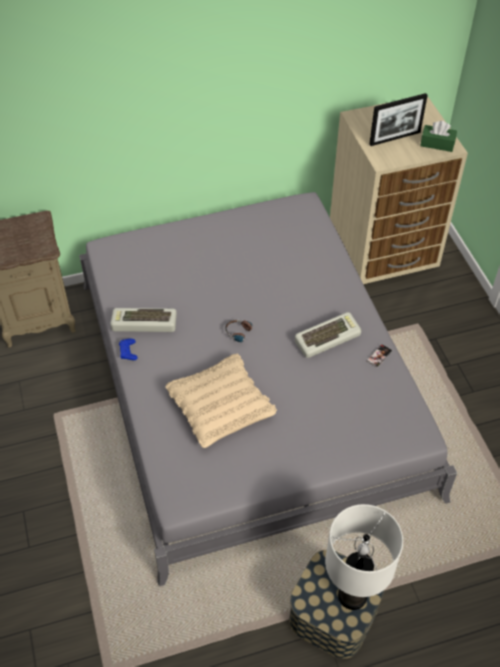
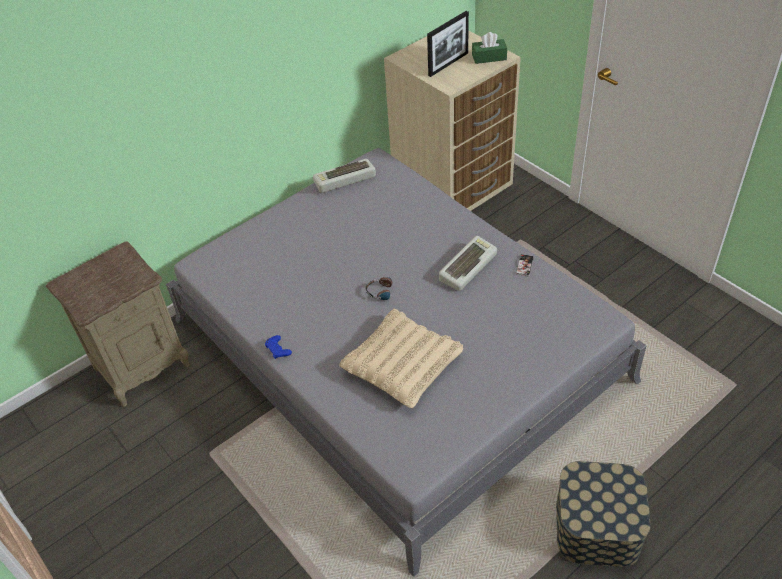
camera: 20 degrees left, 5 degrees down
keyboard [110,308,177,332] -> keyboard moved to [313,159,376,193]
white table lamp [325,504,403,610] -> none

